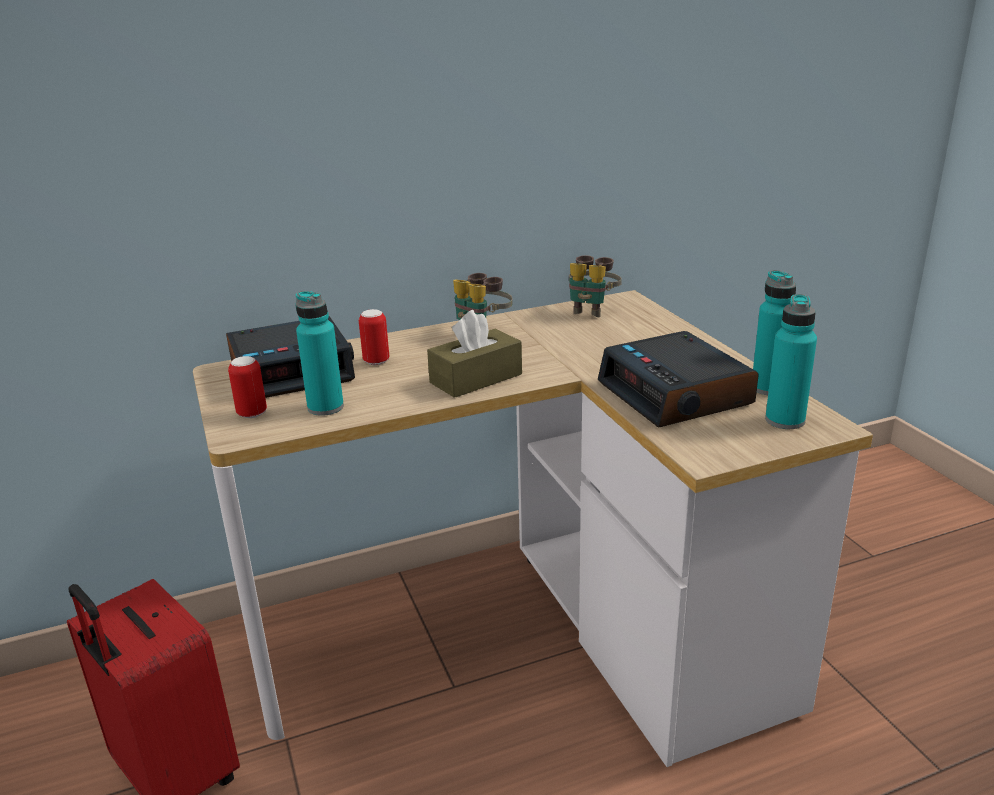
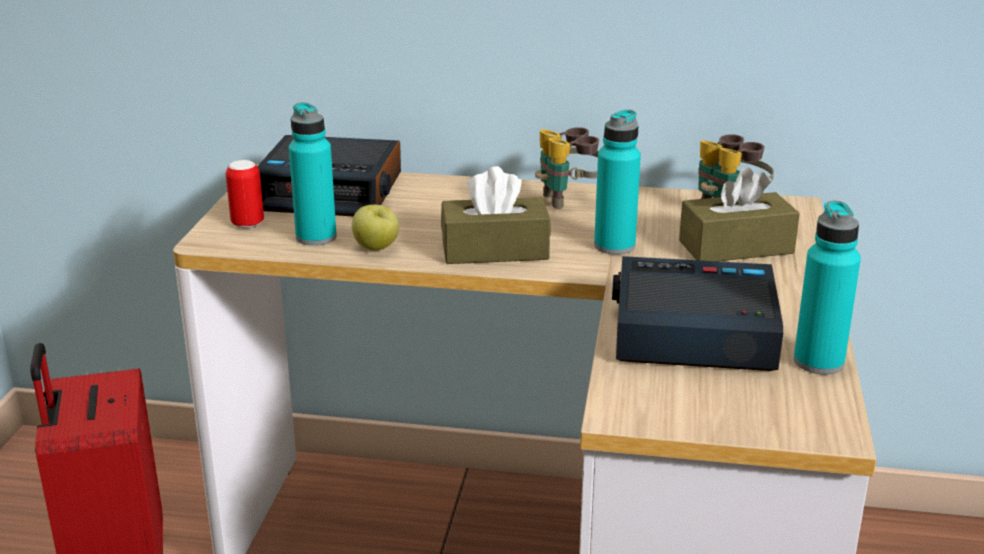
camera: 30 degrees right, 0 degrees up
can [359,309,389,365] -> none
alarm clock [598,331,759,428] -> alarm clock turned 90 degrees clockwise [612,256,783,371]
turquoise bottle [765,294,817,429] -> turquoise bottle moved to [594,109,641,255]
none -> apple [352,205,399,250]
none -> brown tissue box [679,167,800,261]

